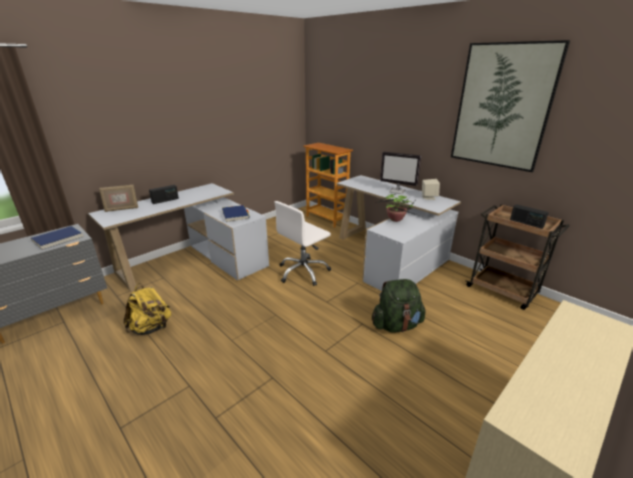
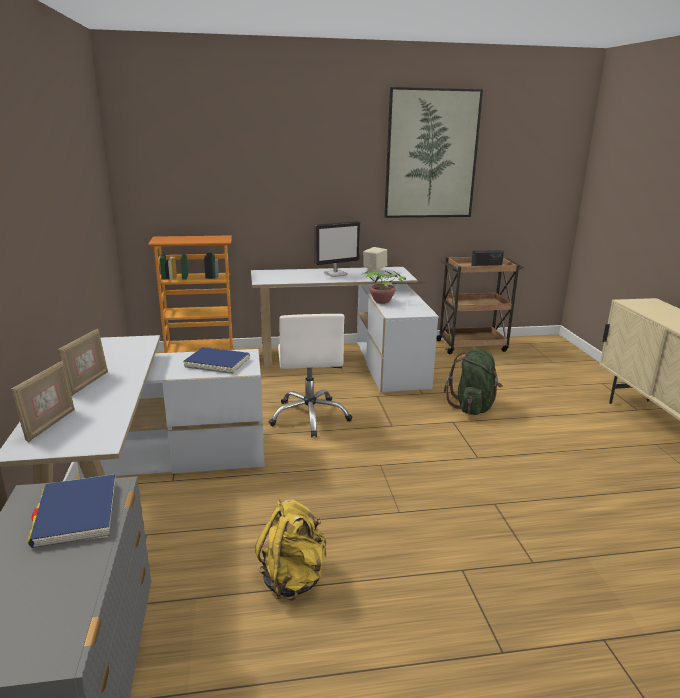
camera: 55 degrees left, 5 degrees down
radio [149,185,179,204] -> picture frame [57,328,108,396]

